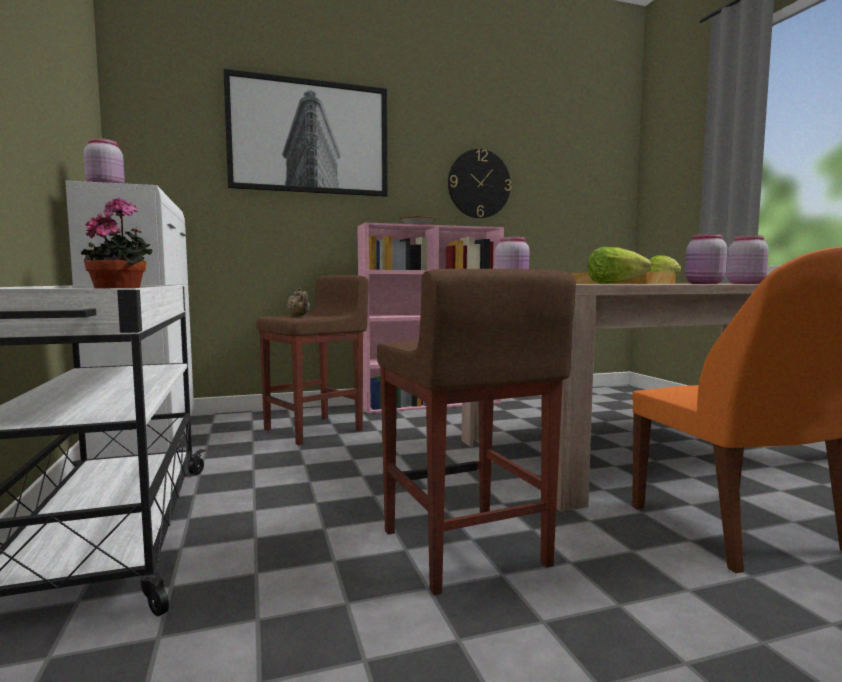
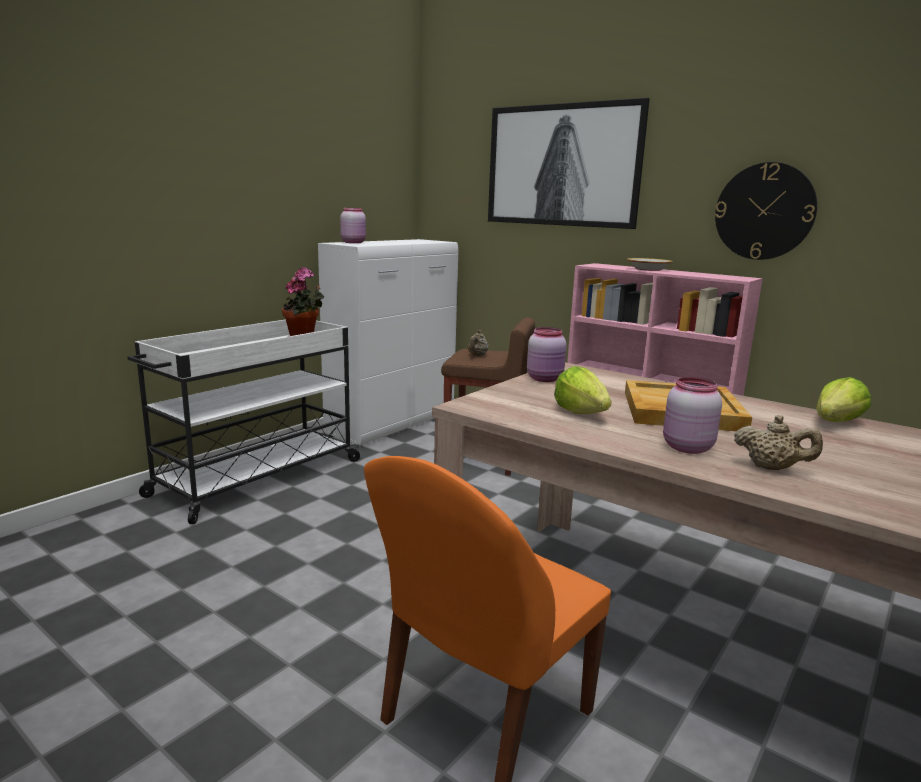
camera: 55 degrees right, 10 degrees up
brown stool [377,269,576,595] -> none
pink jar [727,235,769,284] -> beige teapot [734,415,823,470]

